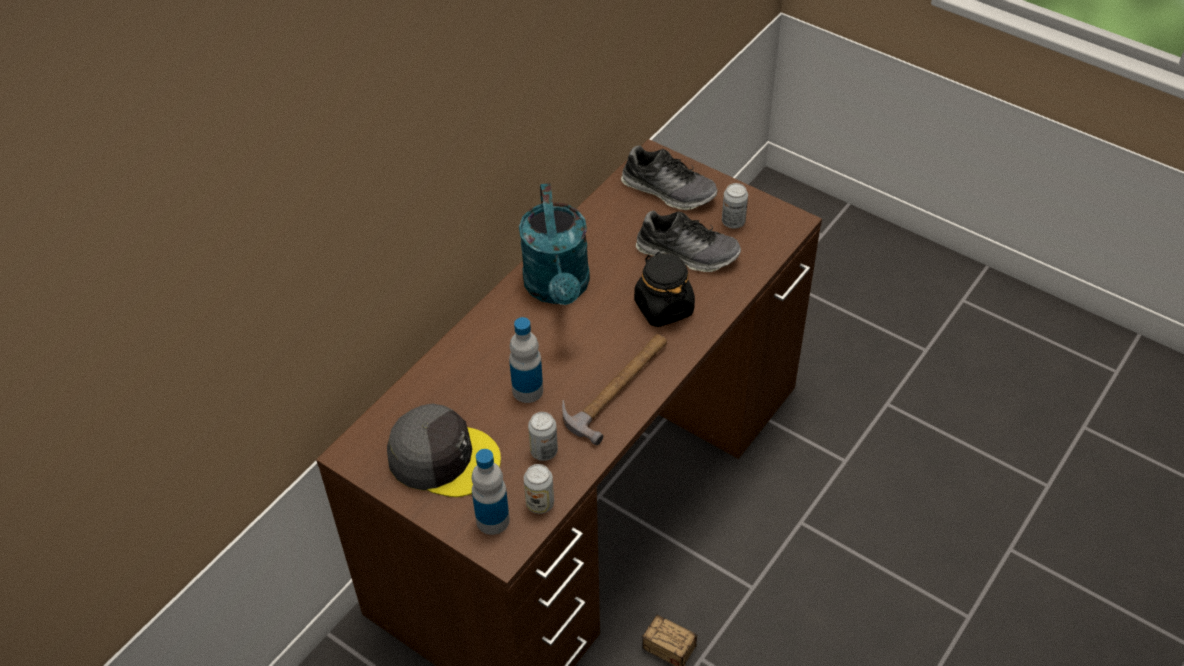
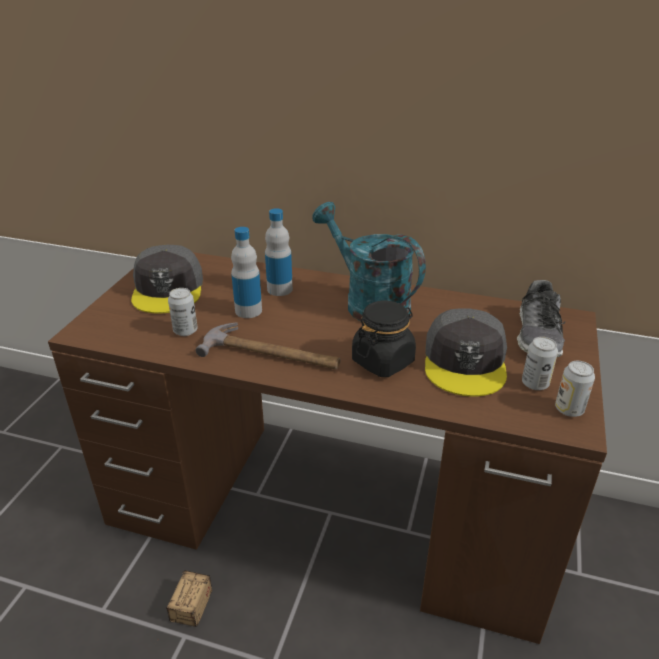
camera: 70 degrees right, 15 degrees down
bottle [472,449,510,535] -> bottle moved to [265,208,293,296]
turquoise watering can [519,183,590,305] -> turquoise watering can turned 75 degrees clockwise [312,202,426,321]
can [524,464,554,514] -> can moved to [555,361,595,417]
shoe [636,211,741,272] -> grey cap [425,308,507,397]

